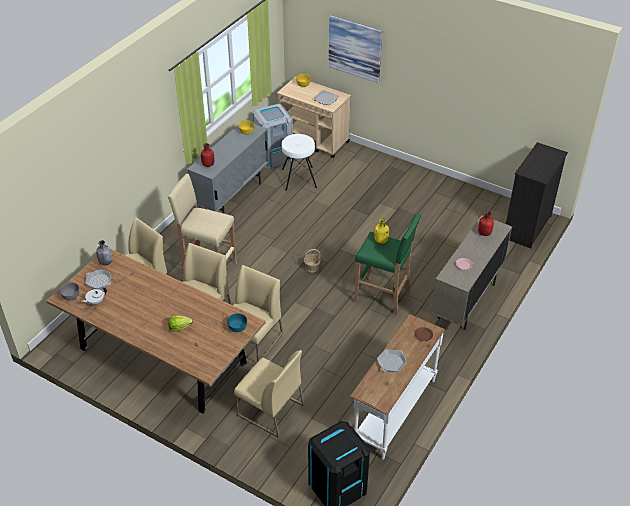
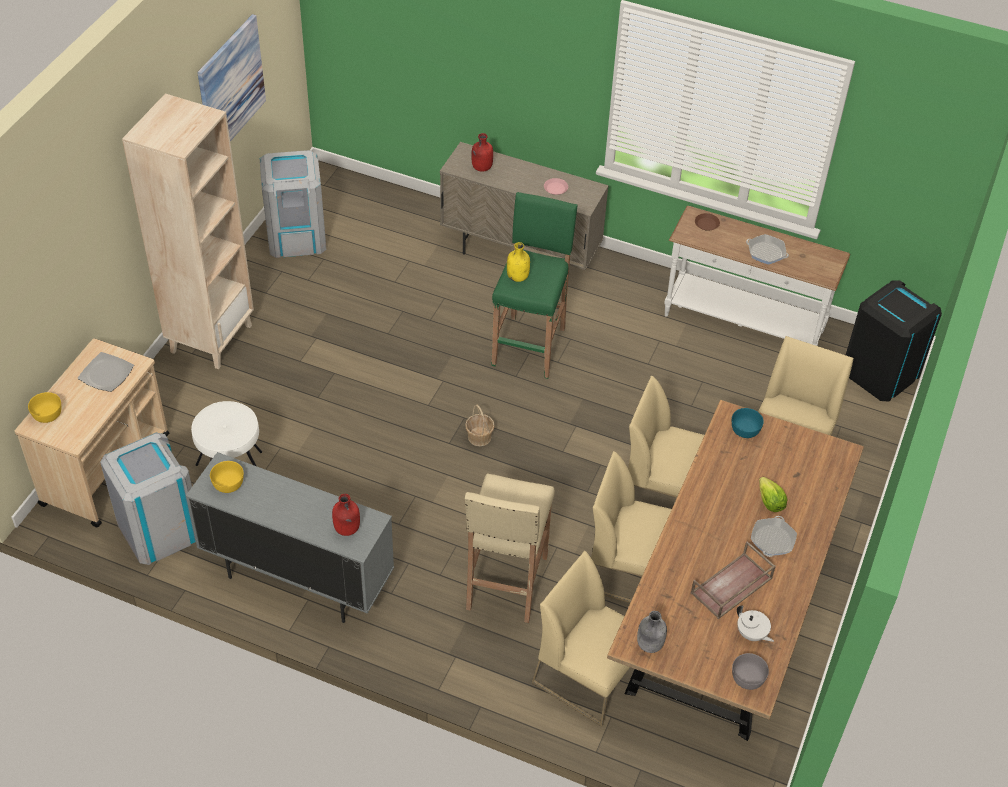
camera: 100 degrees left, 5 degrees up
frying pan [86,269,111,289] -> frying pan moved to [751,516,797,557]
picture [329,15,382,83] -> picture moved to [197,14,266,142]
black dresser [506,142,568,249] -> none
none -> beige bookcase [122,93,254,369]
none -> grey trash can [259,150,326,258]
none -> brown tray [691,541,776,619]

